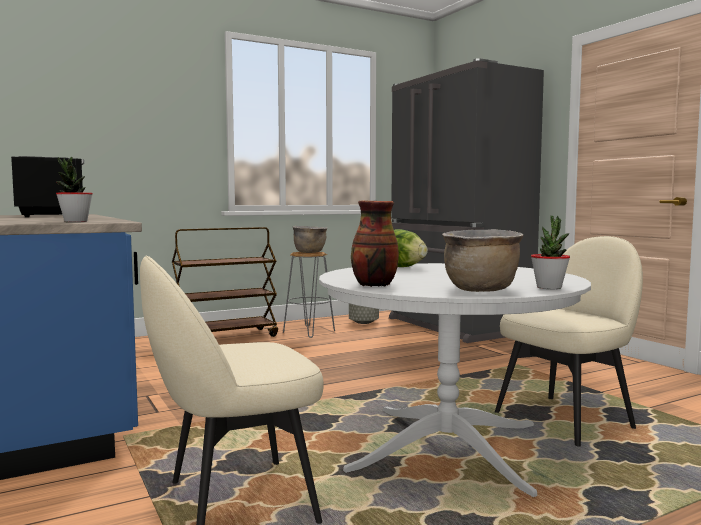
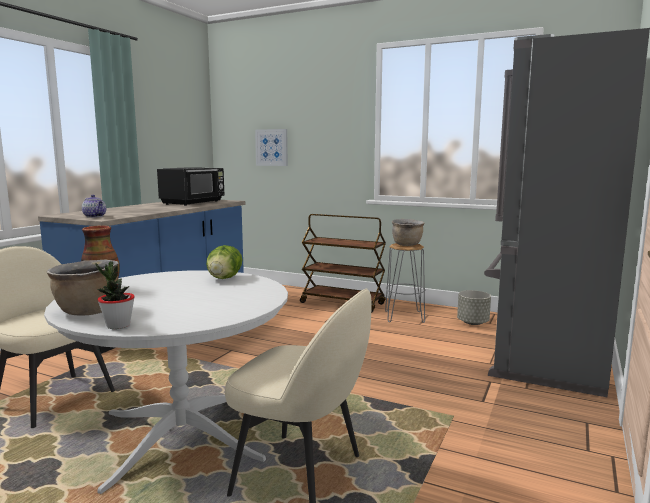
camera: 55 degrees right, 5 degrees up
potted plant [56,157,93,222] -> teapot [82,195,106,218]
none -> picture [255,129,288,166]

